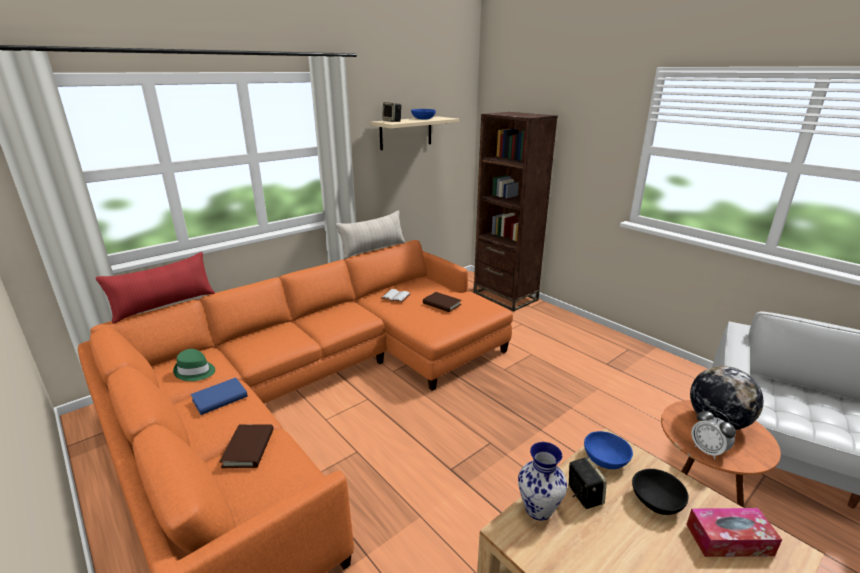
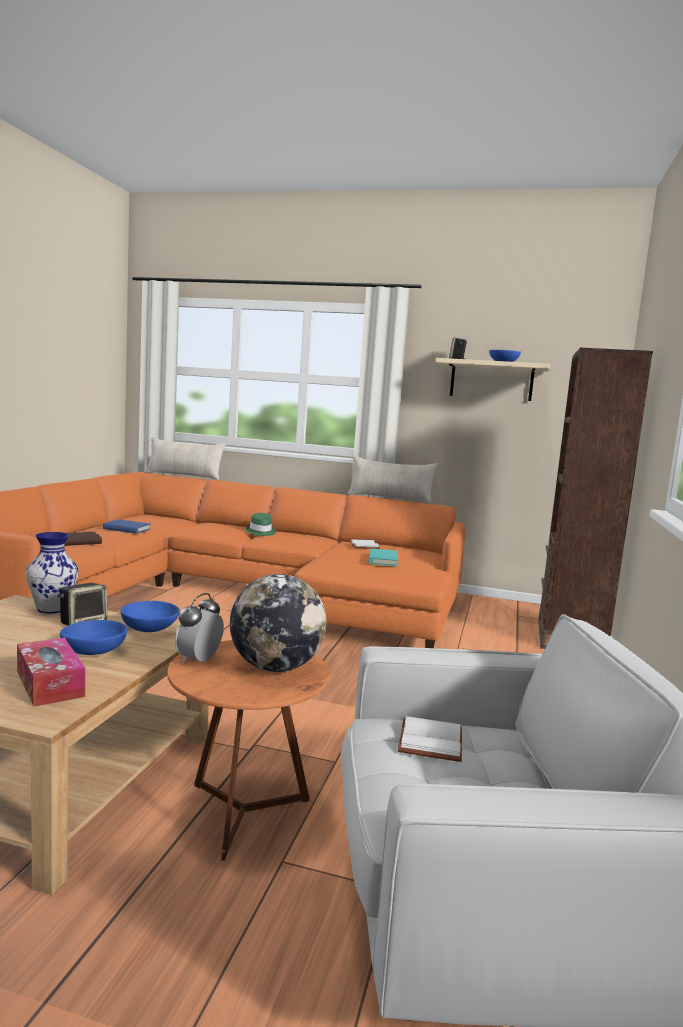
camera: 55 degrees right, 15 degrees down
red pillow [96,252,215,324] -> beige pillow [145,437,226,480]
green hat [173,349,215,381] -> green hat moved to [246,513,276,536]
brown book [423,292,461,312] -> turquoise book [369,549,398,567]
black bowl [632,469,689,515] -> blue bowl [60,620,128,655]
none -> white book [398,716,462,762]

